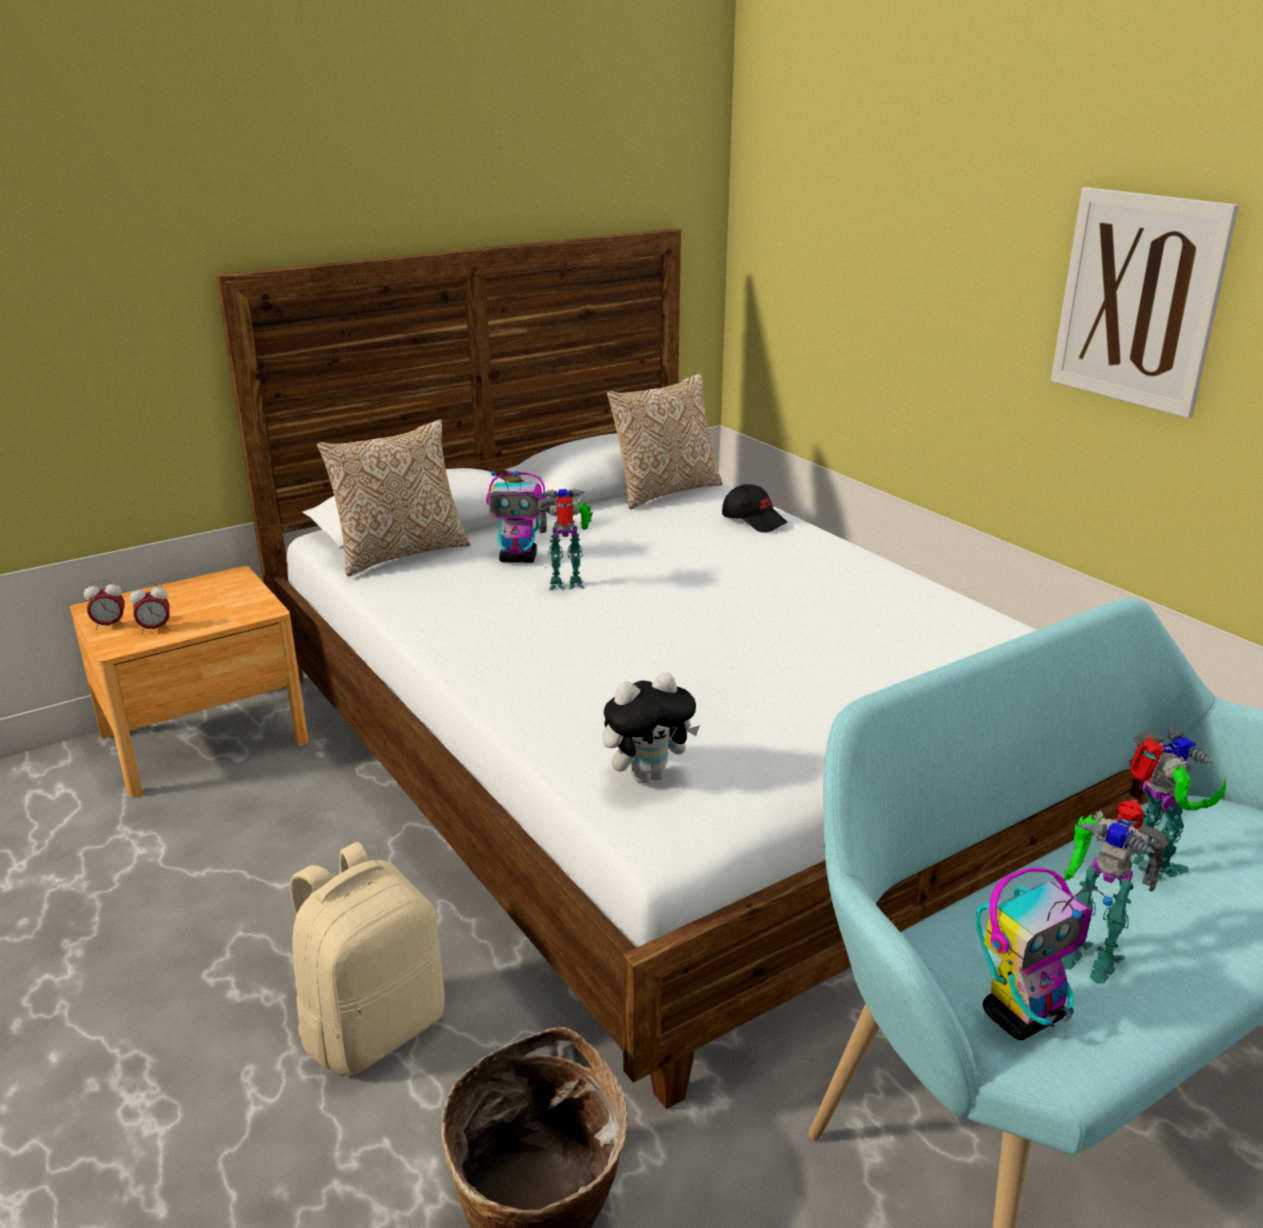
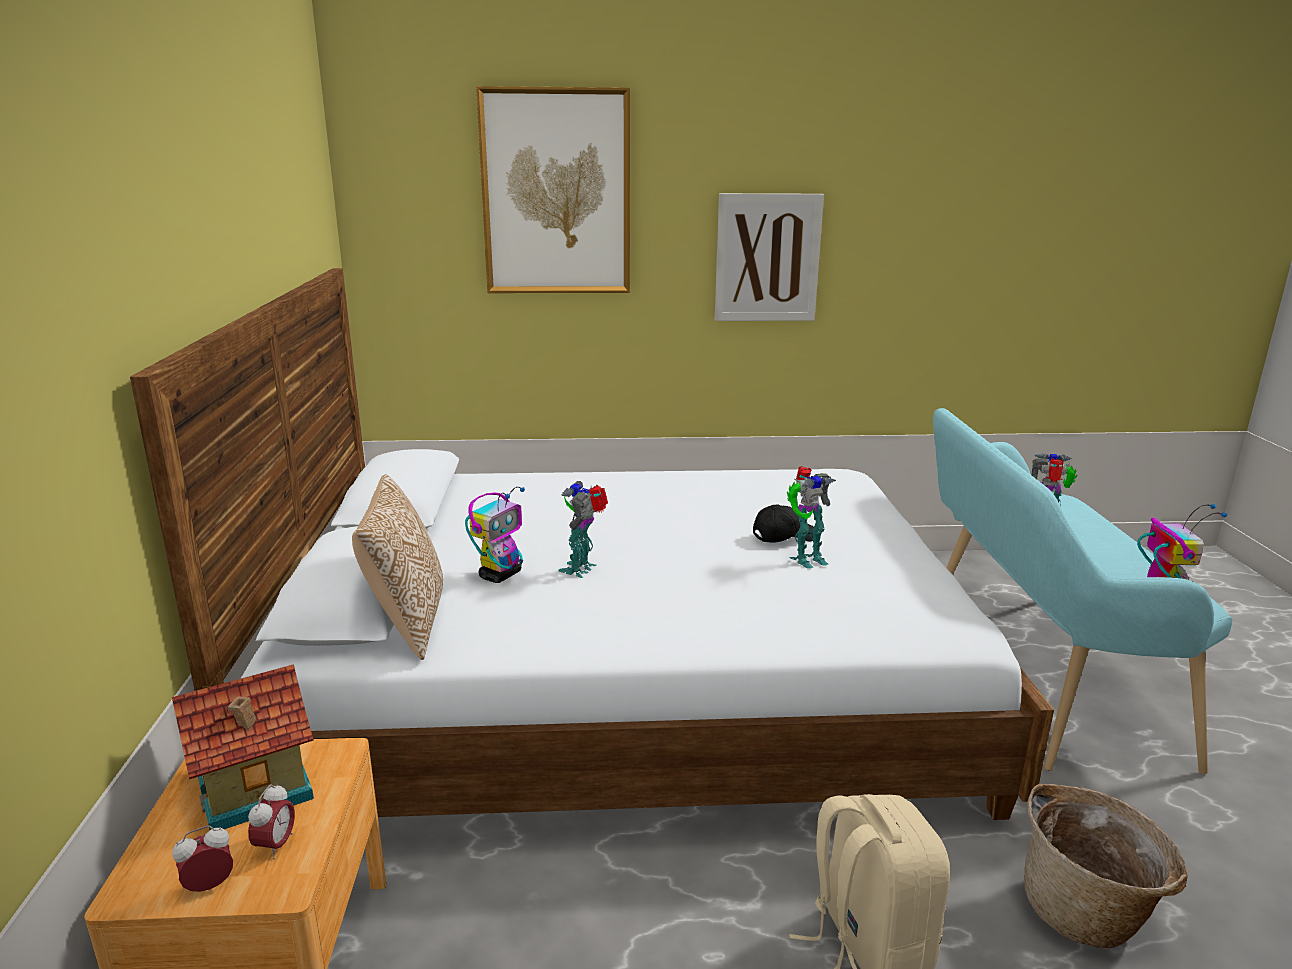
camera: 60 degrees left, 5 degrees down
alarm clock [84,579,125,630] -> alarm clock turned 135 degrees counterclockwise [172,826,233,892]
plush toy [602,672,700,784] -> none
pillow [607,373,723,509] -> none
black cap [722,484,788,533] -> black cap moved to [753,504,814,543]
toy robot [1061,798,1169,984] -> toy robot moved to [787,466,836,569]
none -> toy house [172,664,314,830]
none -> picture [476,86,630,293]

